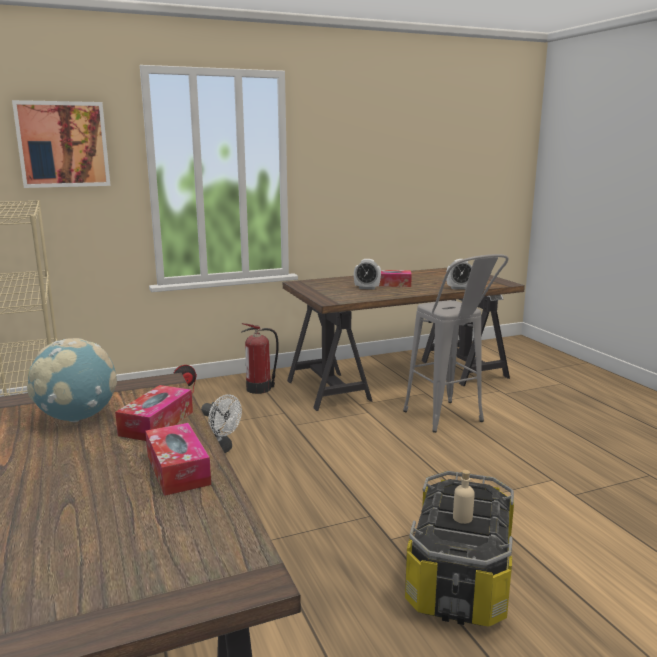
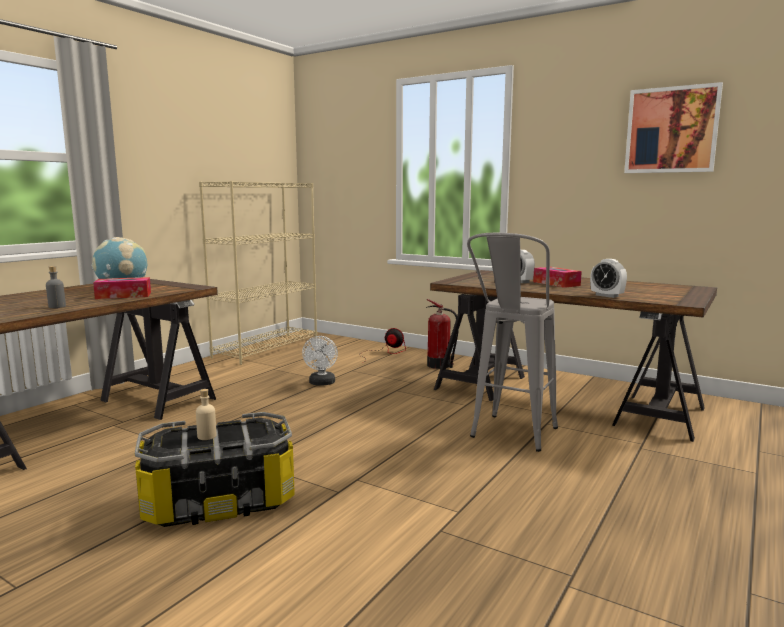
camera: 55 degrees right, 5 degrees down
picture [12,100,111,188] -> picture moved to [624,82,723,173]
tissue box [145,423,211,496] -> grey bottle [46,266,66,308]

